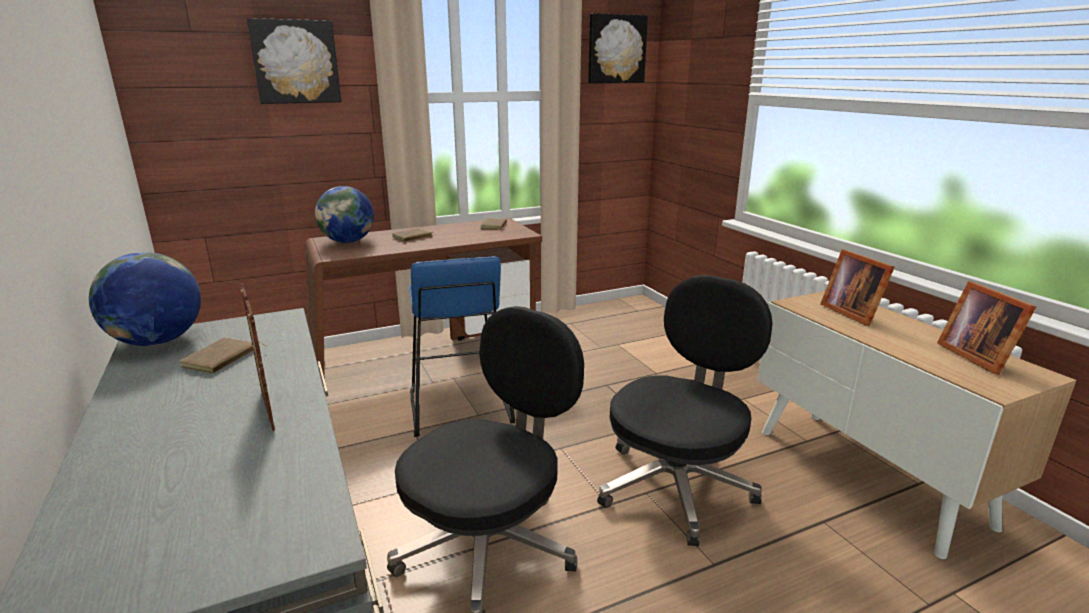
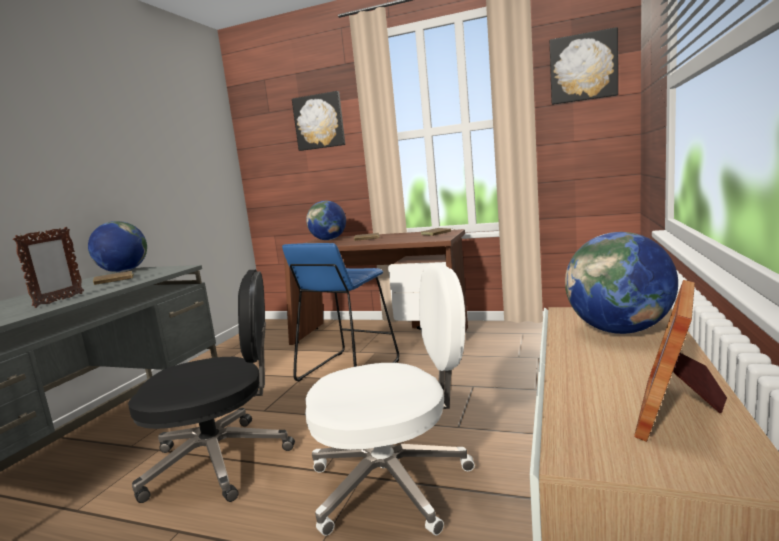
camera: 45 degrees right, 10 degrees down
black office chair [597,275,773,546] -> white office chair [305,263,475,536]
picture frame [820,249,895,326] -> globe [565,232,678,334]

